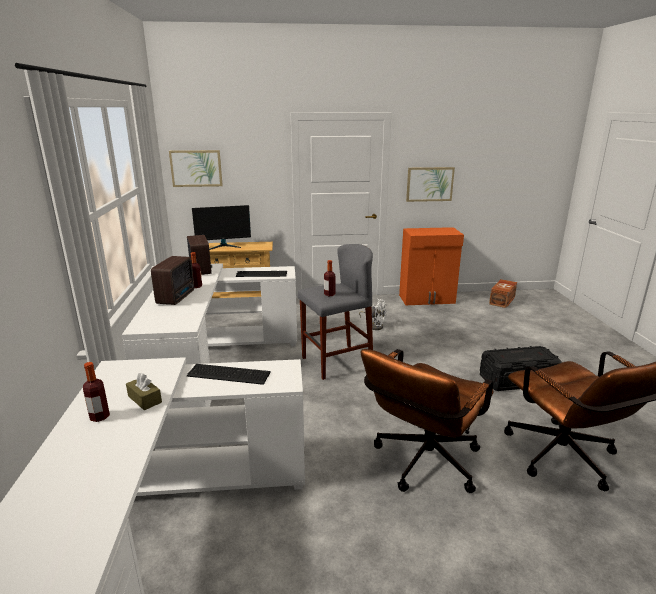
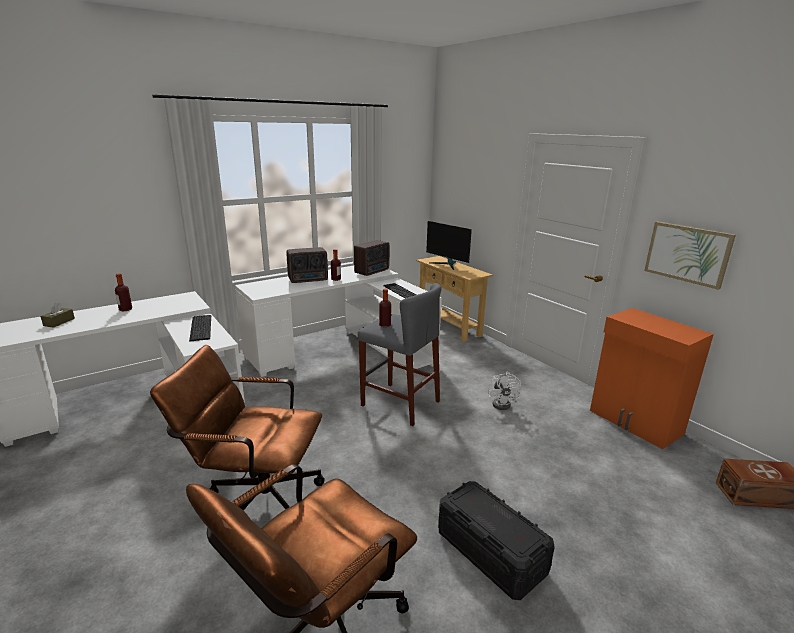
camera: 60 degrees right, 0 degrees up
brown tissue box [126,373,162,410] -> brown tissue box moved to [41,303,75,328]
picture [169,150,223,187] -> none

